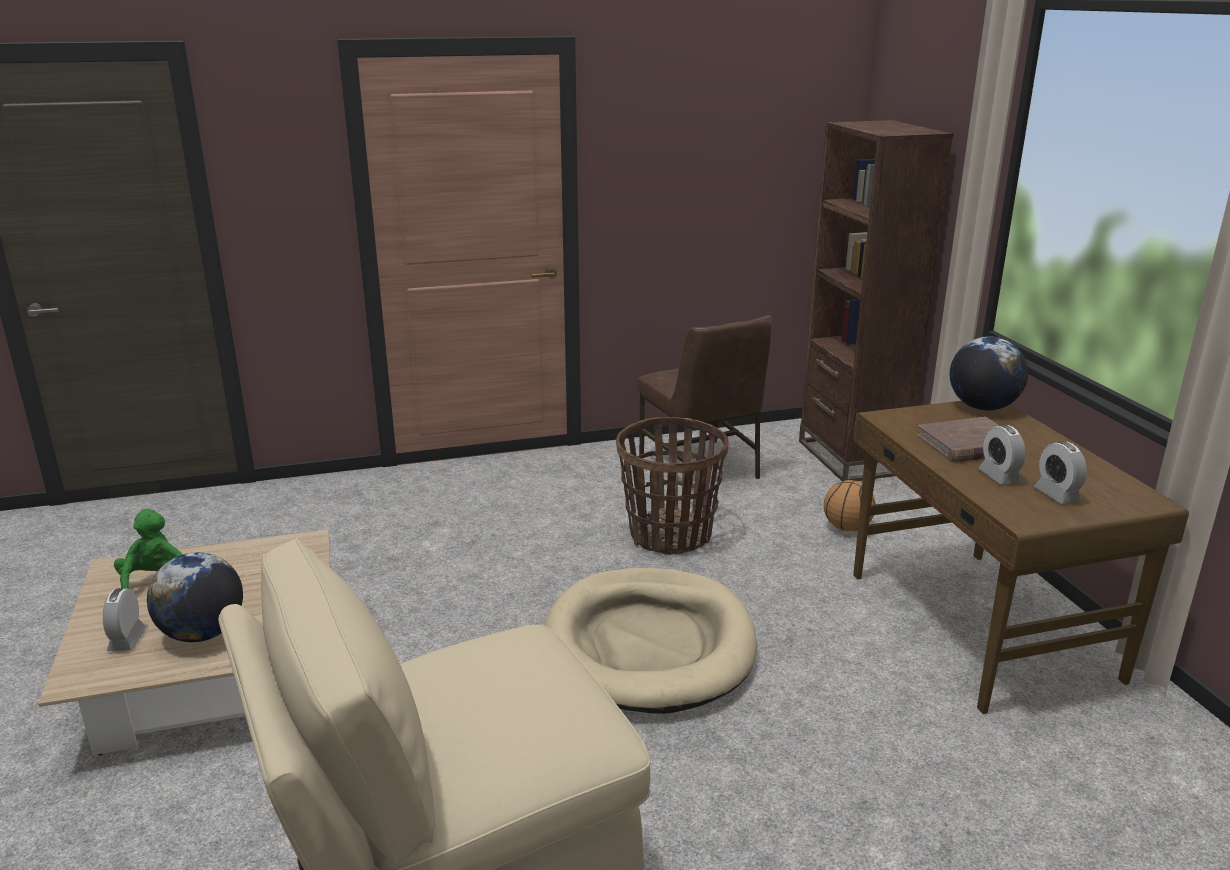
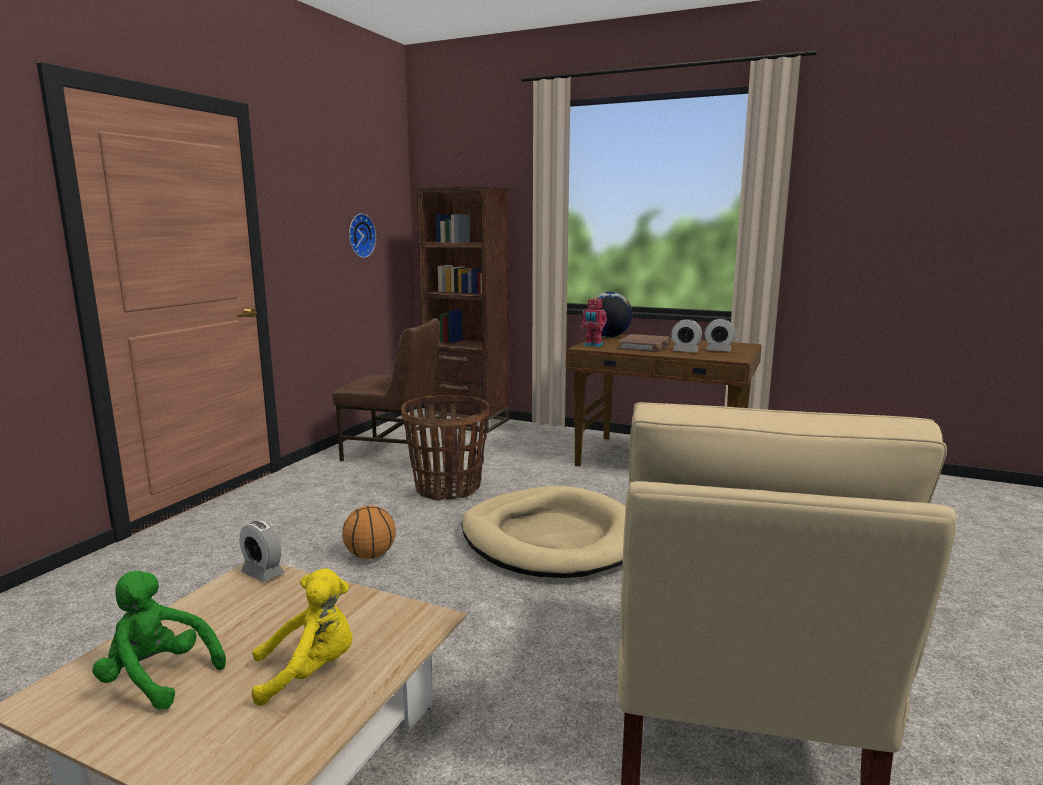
camera: 50 degrees left, 10 degrees down
alarm clock [103,588,146,651] -> alarm clock moved to [240,521,285,582]
globe [147,552,243,642] -> yellow plush toy [252,568,353,706]
basketball [824,480,876,531] -> basketball moved to [342,506,396,559]
none -> wall clock [349,214,376,258]
none -> toy robot [581,297,607,347]

